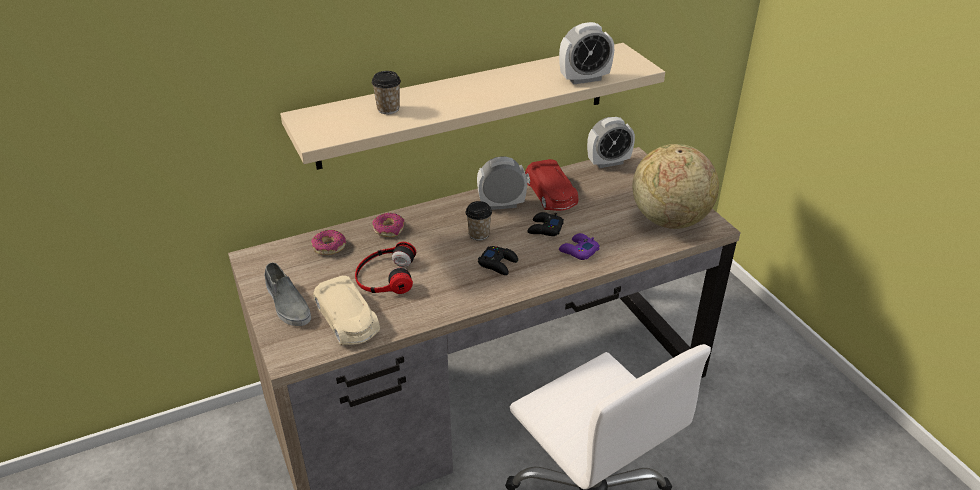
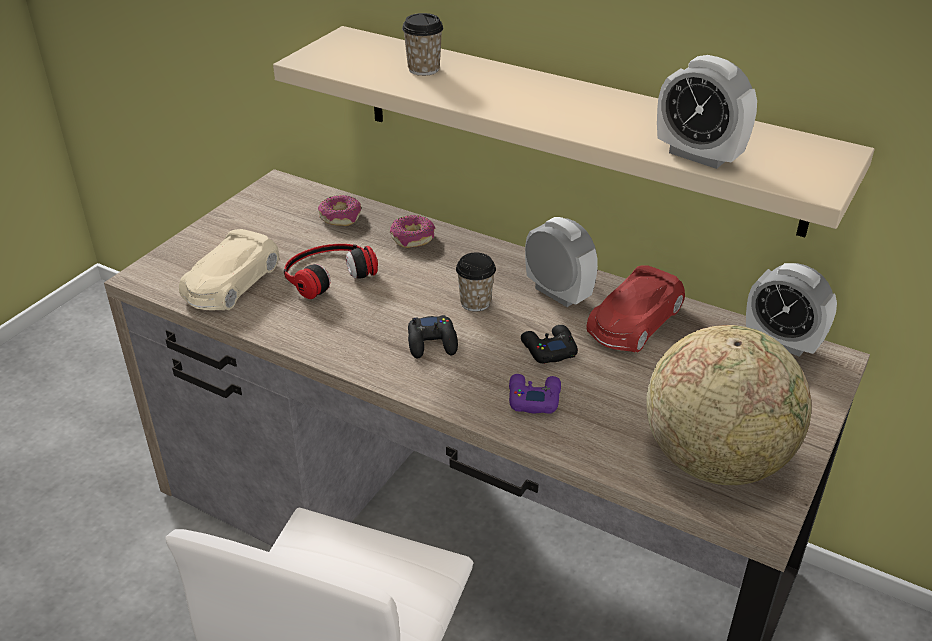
camera: 55 degrees right, 0 degrees up
grey shoe [264,262,311,326] -> none

